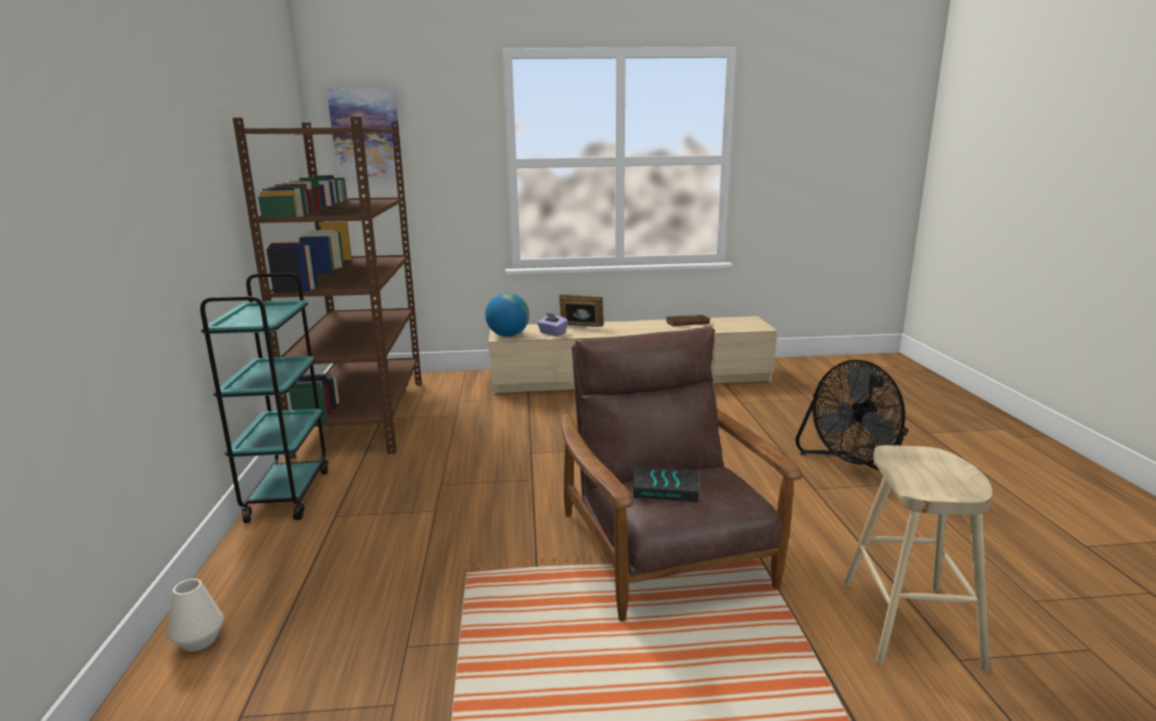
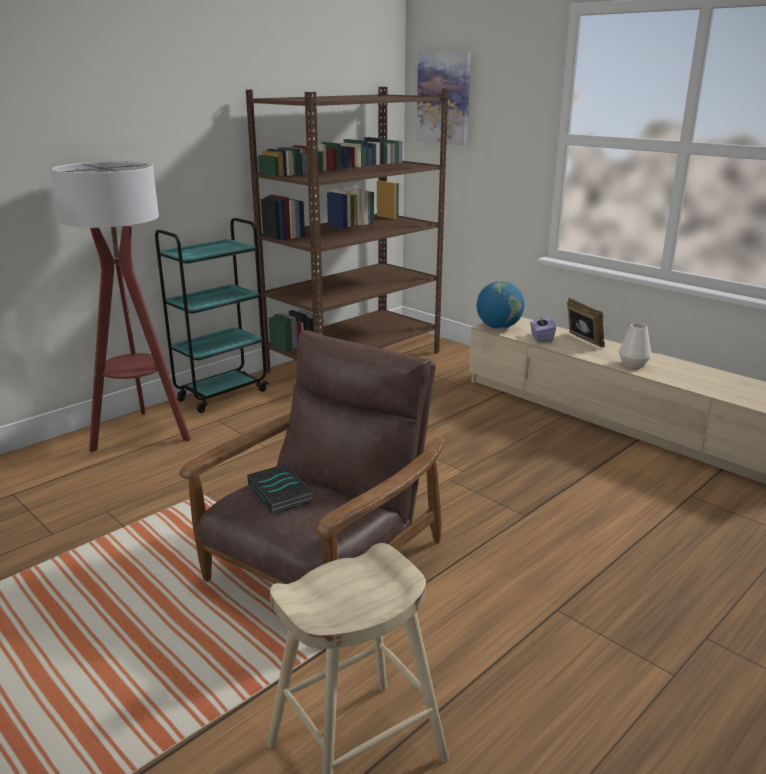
camera: 50 degrees right, 5 degrees up
white vase [168,579,224,652] -> white vase moved to [619,323,651,368]
brown tray [665,315,711,327] -> none
black fan [796,360,908,497] -> none
none -> floor lamp [51,161,191,452]

